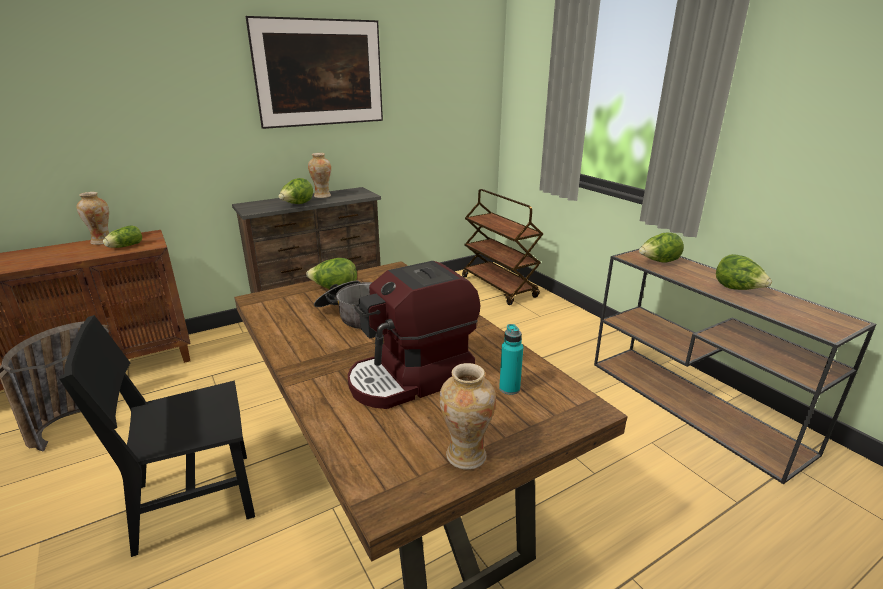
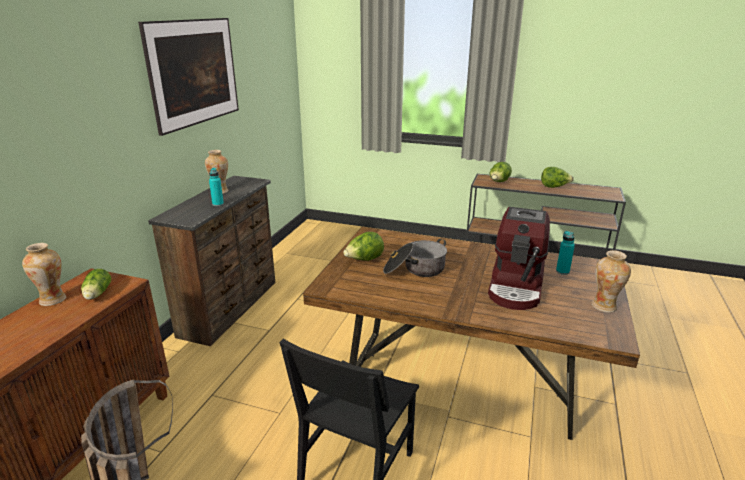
camera: 40 degrees left, 0 degrees up
lettuce [278,178,313,204] -> turquoise bottle [209,168,224,206]
brown cart [462,189,543,305] -> none

